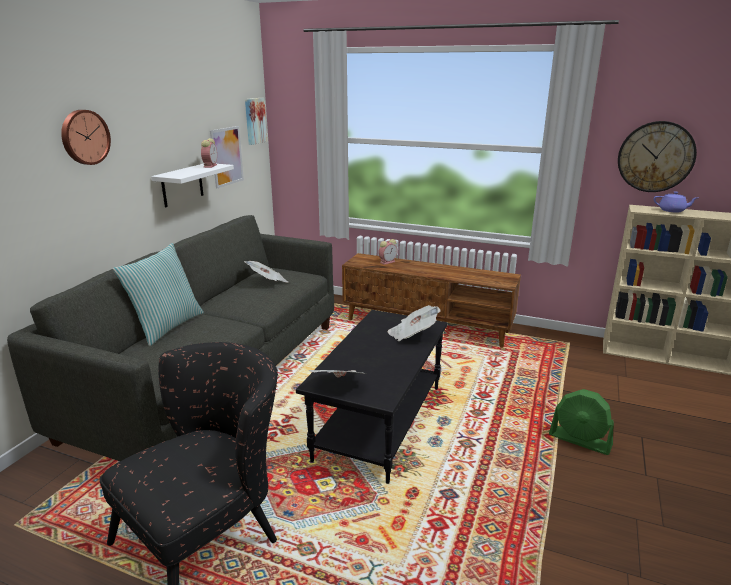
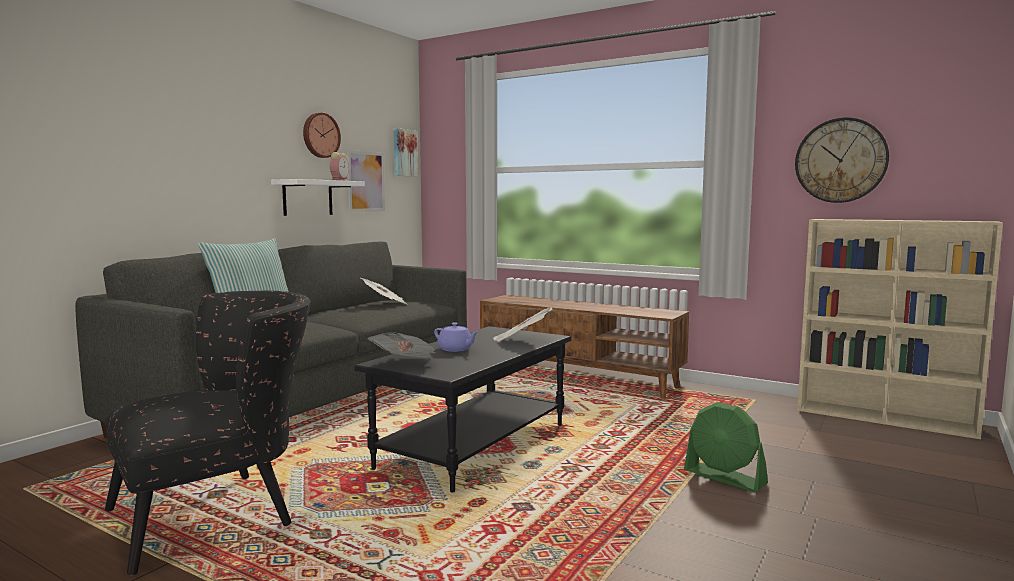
camera: 10 degrees right, 15 degrees down
wall clock [61,110,111,165] -> wall clock moved to [303,113,341,158]
alarm clock [378,239,398,265] -> none
purple teapot [654,191,698,212] -> purple teapot moved to [434,322,479,352]

